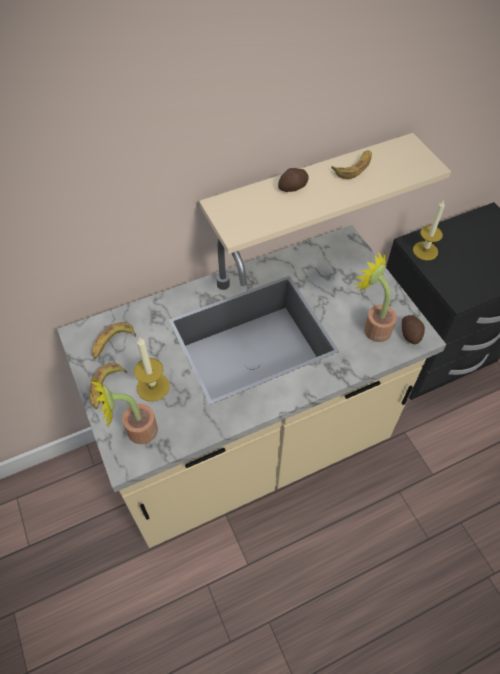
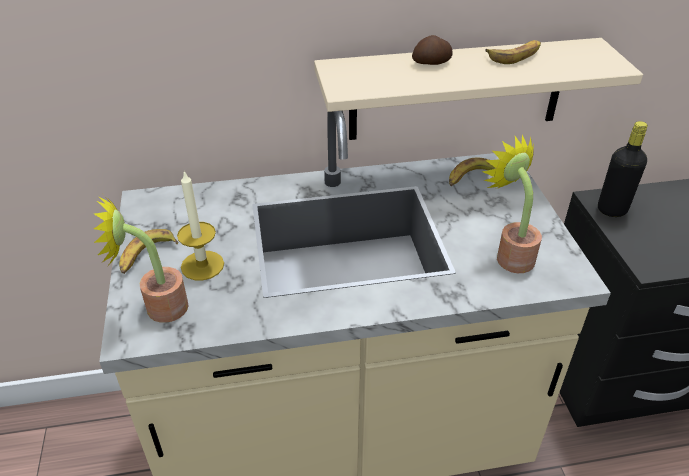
camera: 15 degrees right, 15 degrees down
banana [92,322,136,359] -> banana moved to [449,157,497,186]
potato [402,315,425,344] -> none
candle [413,200,445,261] -> black bottle [598,121,648,217]

